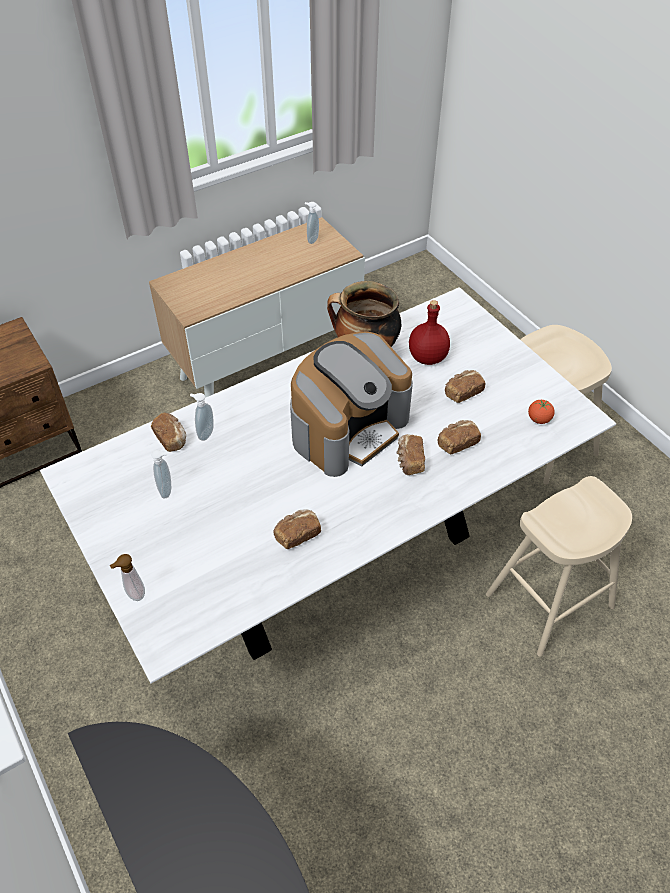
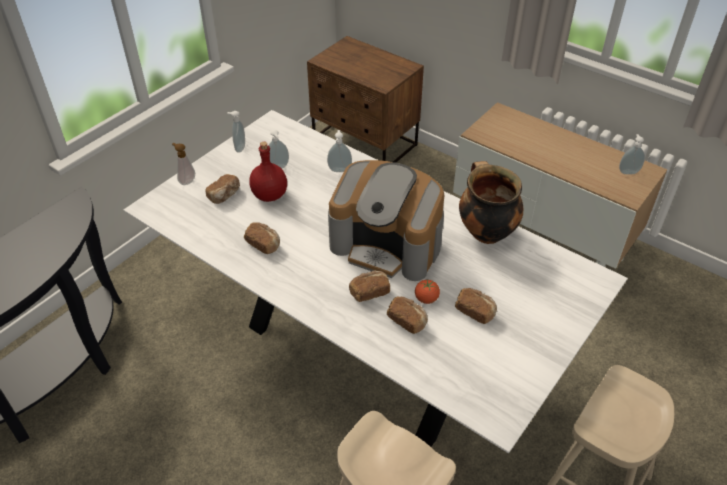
camera: 70 degrees right, 5 degrees down
bread [151,413,186,452] -> bread moved to [205,174,240,204]
red bottle [409,300,450,365] -> red bottle moved to [249,142,287,202]
tomato [528,399,555,424] -> tomato moved to [415,280,440,304]
none -> soap dispenser [227,111,245,153]

